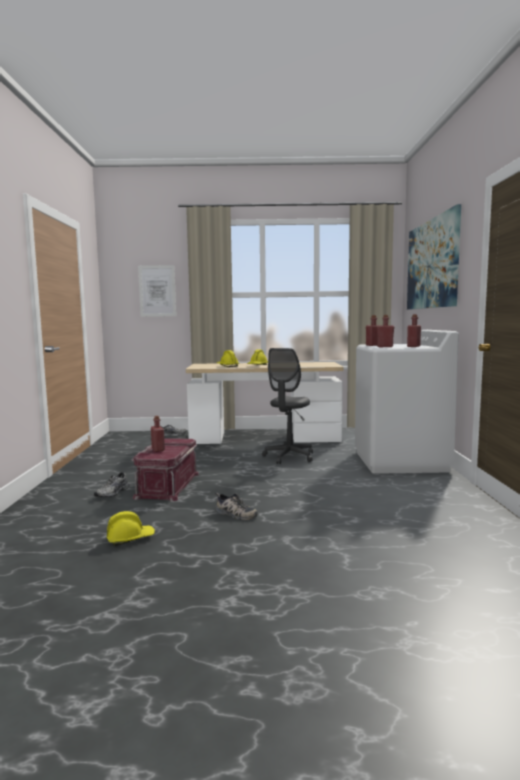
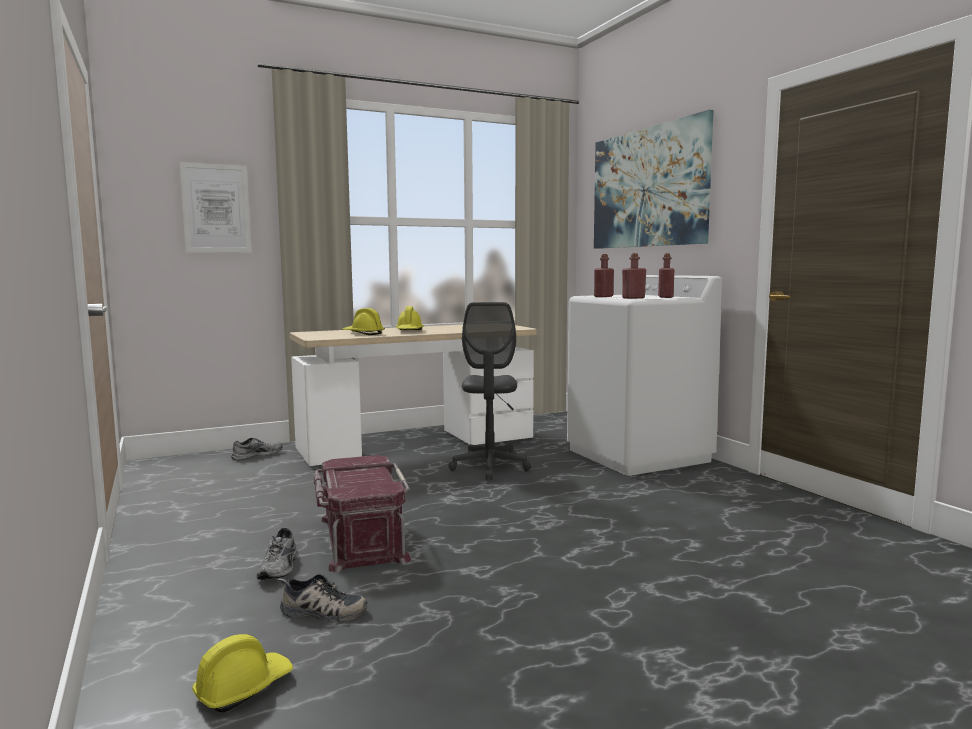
camera: 25 degrees left, 0 degrees up
yellow hard hat [107,511,155,546] -> yellow hard hat moved to [192,634,293,713]
red bottle [151,416,165,452] -> none
shoe [215,493,258,520] -> shoe moved to [277,574,367,622]

